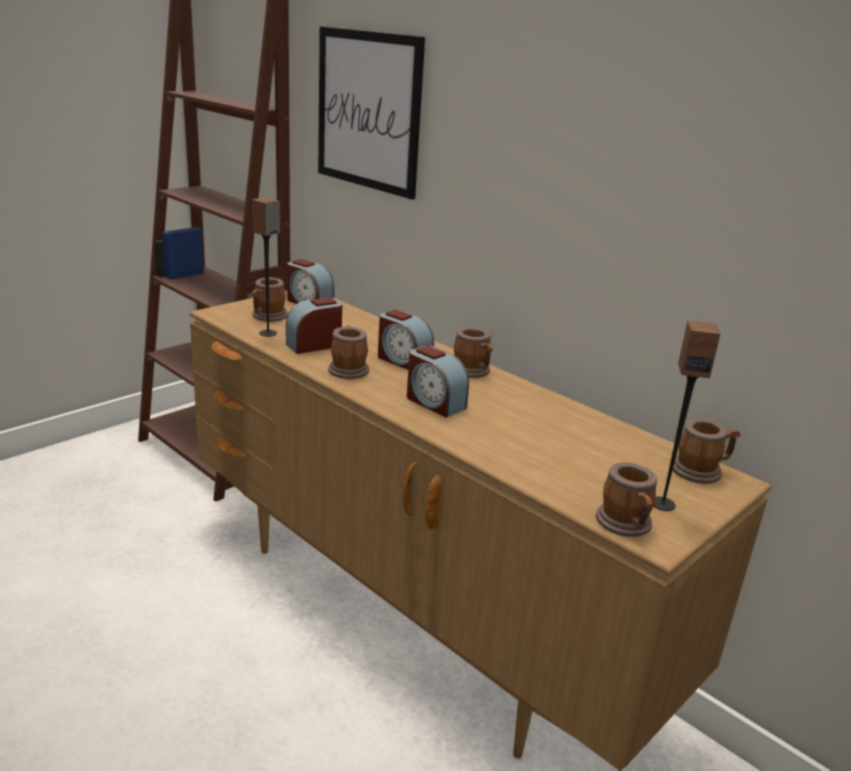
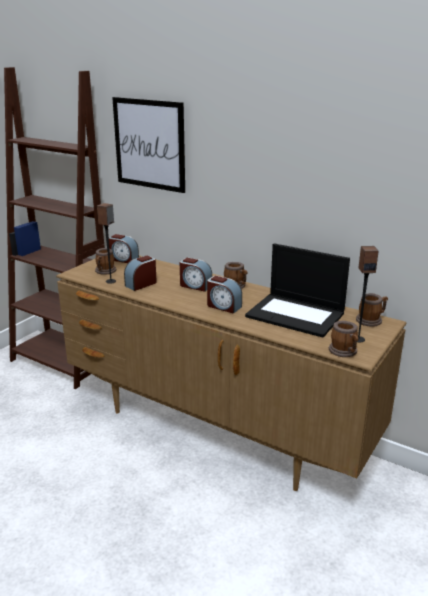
camera: 10 degrees left, 0 degrees up
mug [328,325,369,379] -> none
none -> laptop [245,243,350,337]

